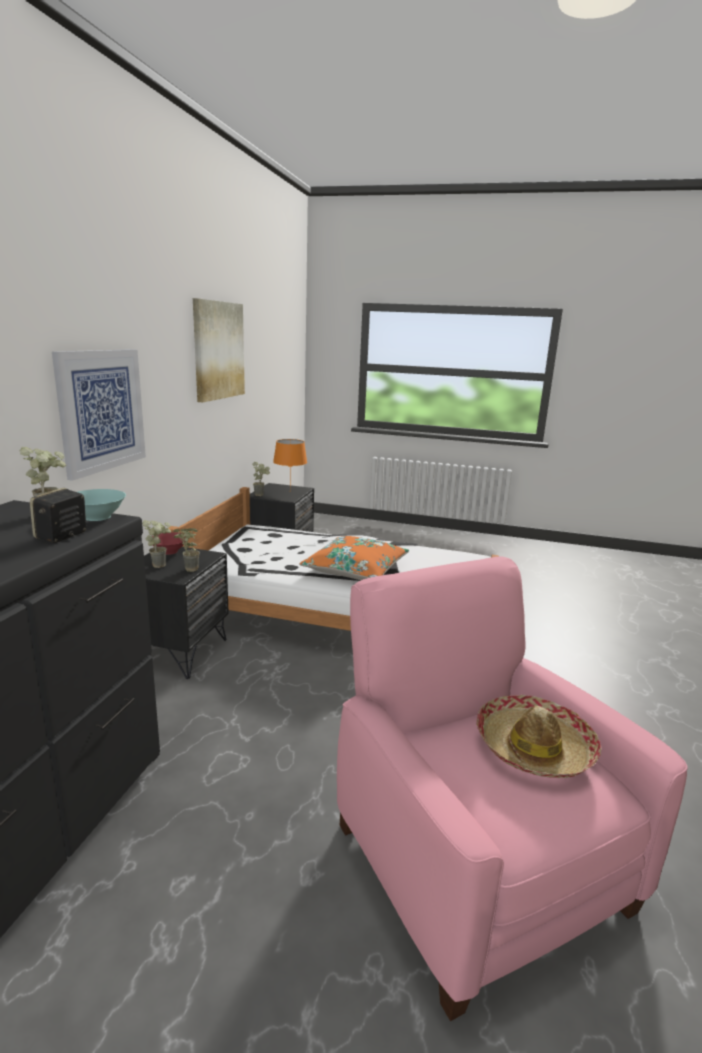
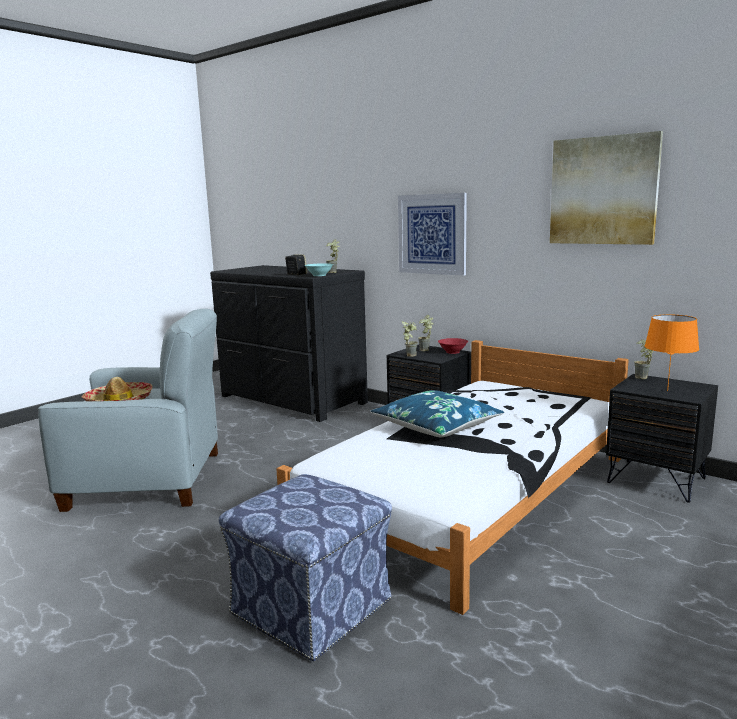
camera: 115 degrees right, 5 degrees down
orange pillow [299,536,409,580] -> blue pillow [370,390,504,437]
pink armchair [337,557,688,1021] -> grey armchair [38,309,218,512]
none -> ottoman [219,474,392,661]

